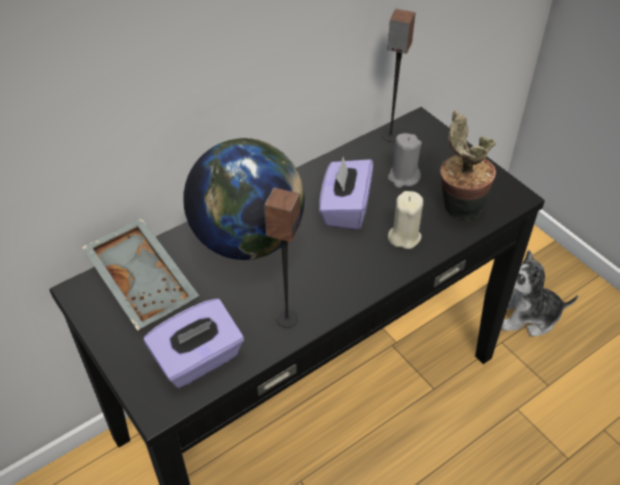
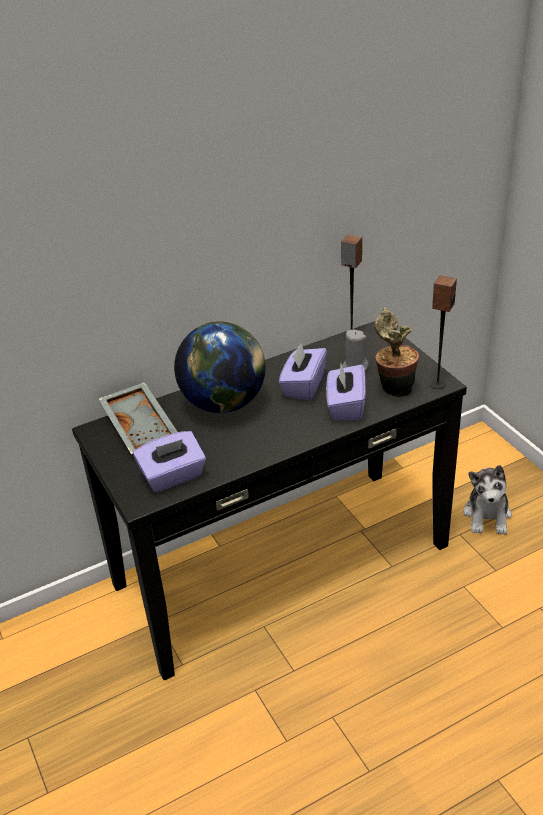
camera: 10 degrees right, 10 degrees down
speaker [264,188,301,328] -> speaker moved to [430,275,457,389]
beige candle [388,191,423,249] -> purple tissue box [326,364,366,420]
plush toy [502,250,578,337] -> plush toy turned 90 degrees counterclockwise [464,465,512,535]

